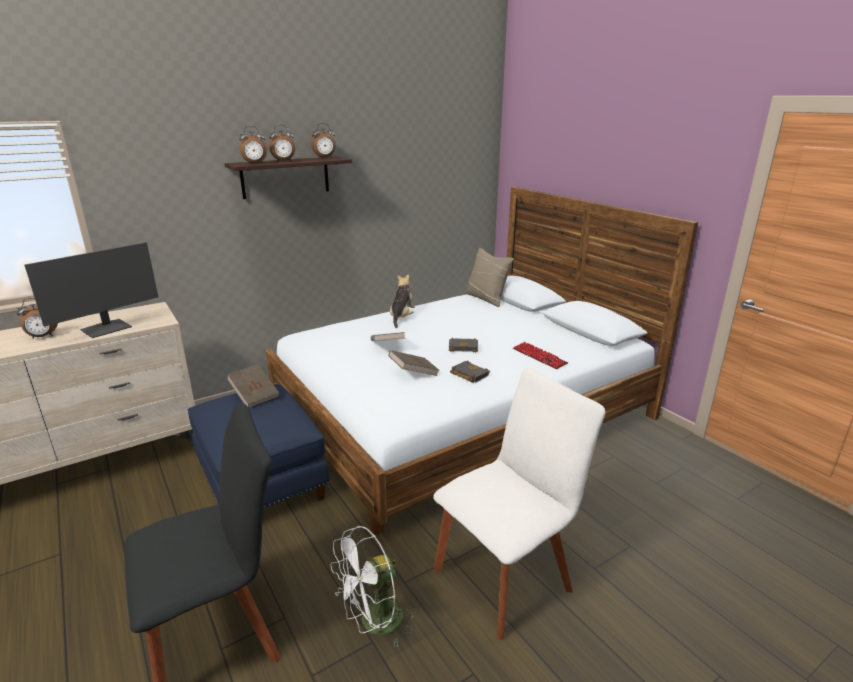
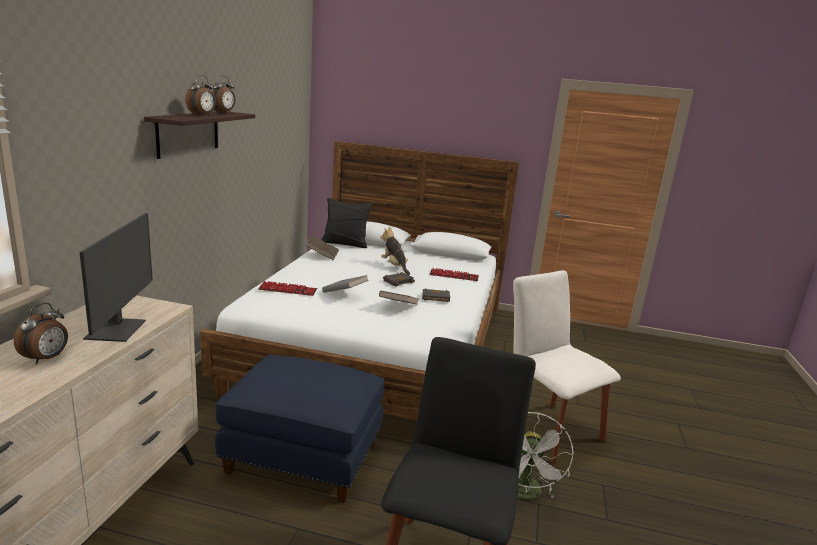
camera: 45 degrees left, 5 degrees down
brown book [227,364,280,408] -> brown book moved to [305,235,339,260]
alarm clock [239,126,267,164] -> none
plush toy [390,275,415,328] -> plush toy moved to [381,227,410,275]
white chair [433,367,605,640] -> white chair turned 45 degrees counterclockwise [513,270,621,464]
beige pillow [465,248,514,307] -> black pillow [321,198,372,248]
none -> keyboard [258,281,317,296]

